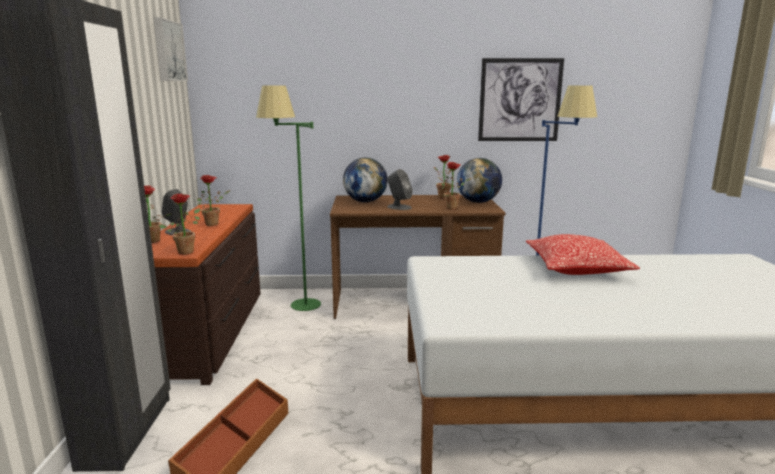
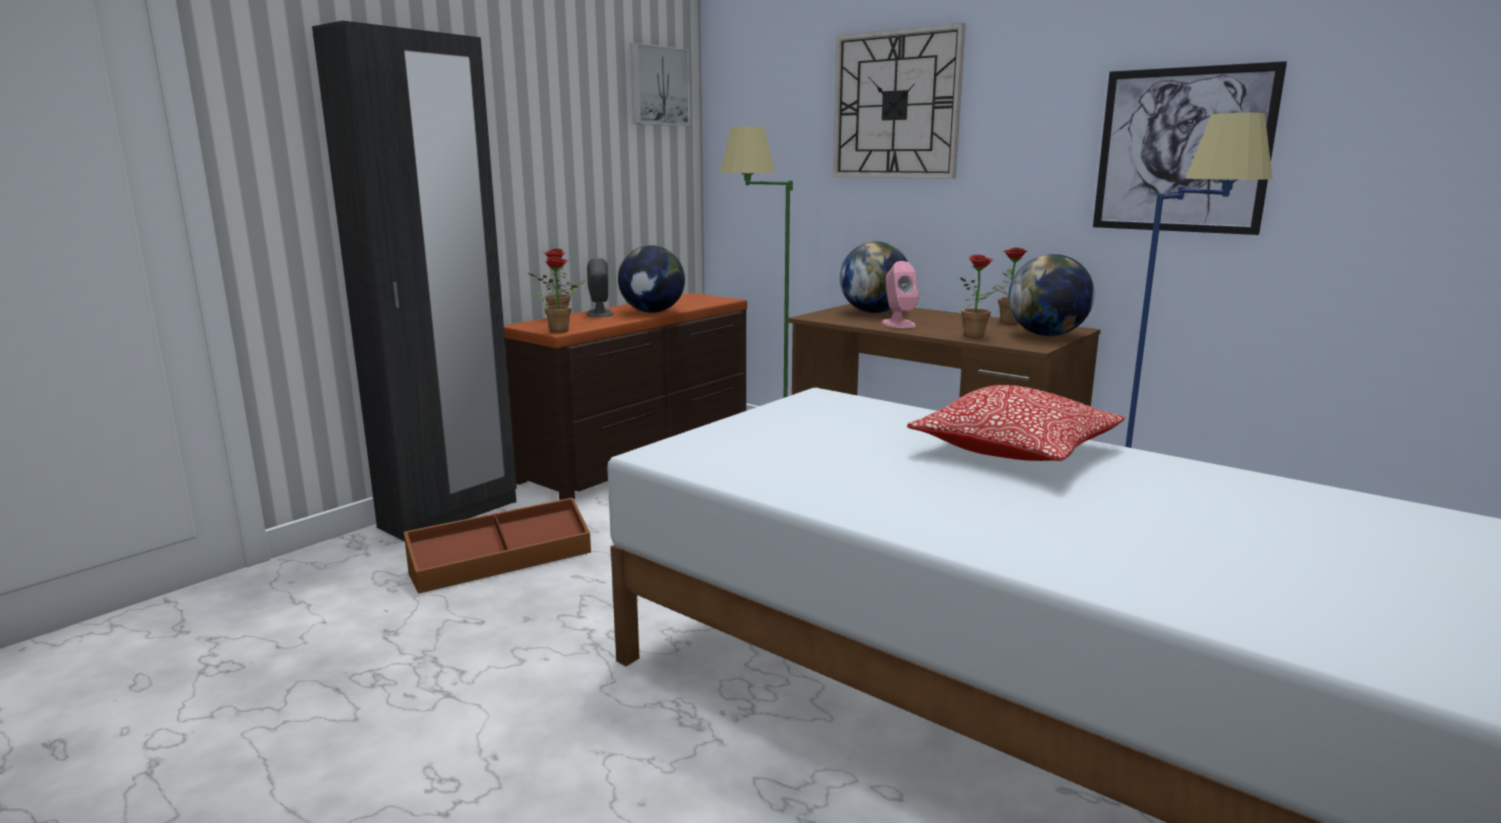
camera: 40 degrees right, 0 degrees up
potted plant [197,175,231,226] -> globe [618,245,685,313]
grey speaker [387,169,413,210] -> pink speaker [882,261,919,328]
none -> wall clock [833,23,966,179]

